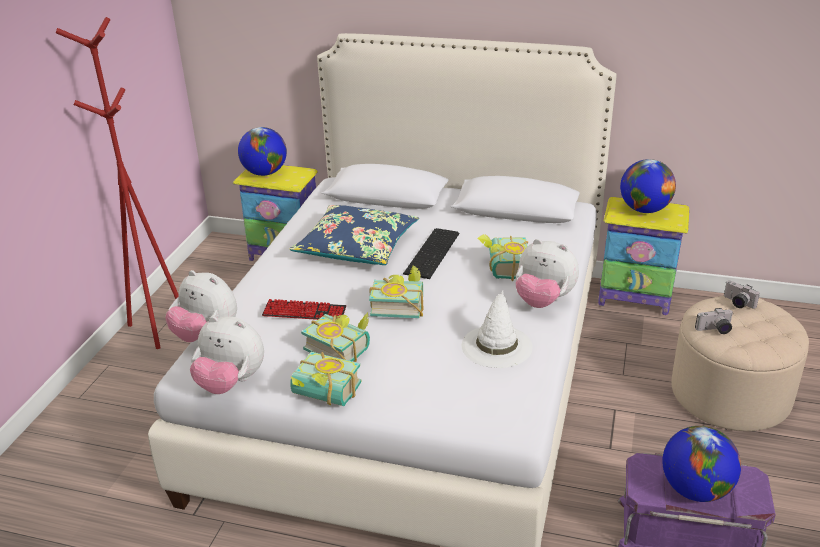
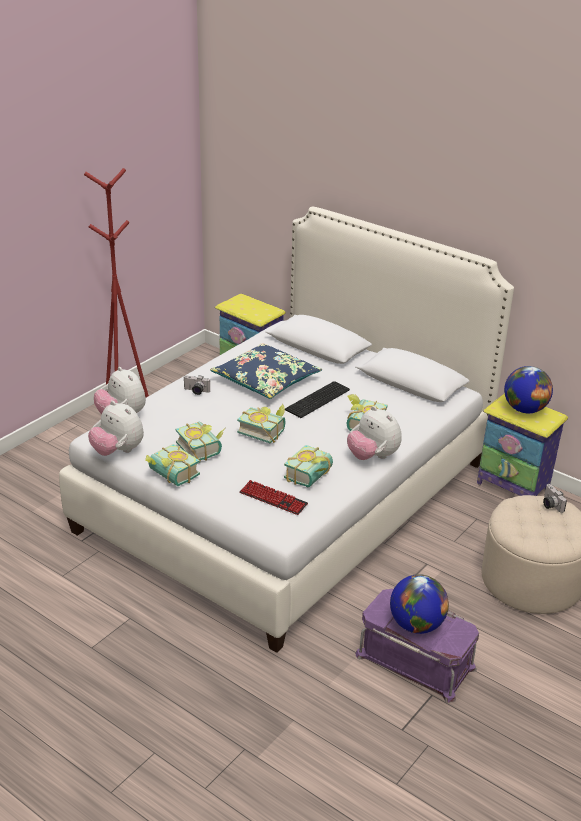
camera: 20 degrees right, 0 degrees up
globe [238,127,287,176] -> none
keyboard [262,299,346,320] -> keyboard moved to [240,480,308,515]
white hat [461,290,533,368] -> book [284,445,333,487]
camera [695,308,733,334] -> camera moved to [184,375,210,395]

